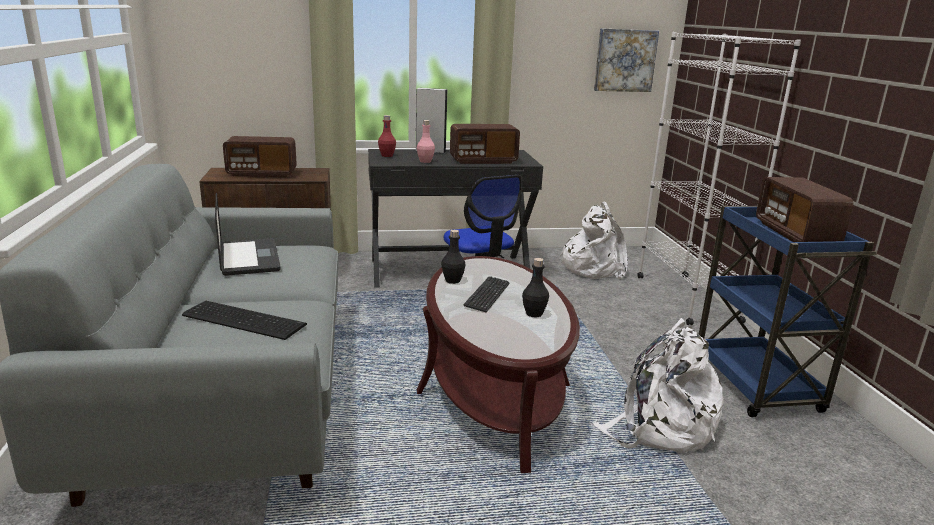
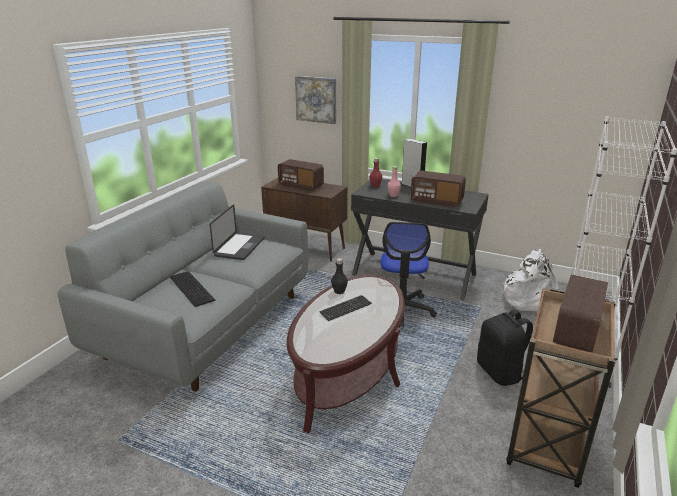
camera: 35 degrees right, 5 degrees up
black bottle [522,258,549,317] -> none
white backpack [593,318,724,453] -> none
picture [594,28,659,92] -> picture moved to [295,76,336,124]
blue cart [699,206,877,417] -> brown cart [506,287,615,488]
none -> black backpack [477,309,533,386]

